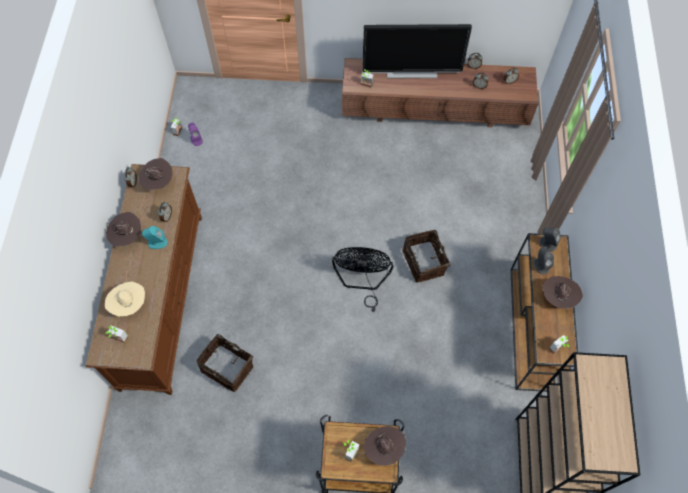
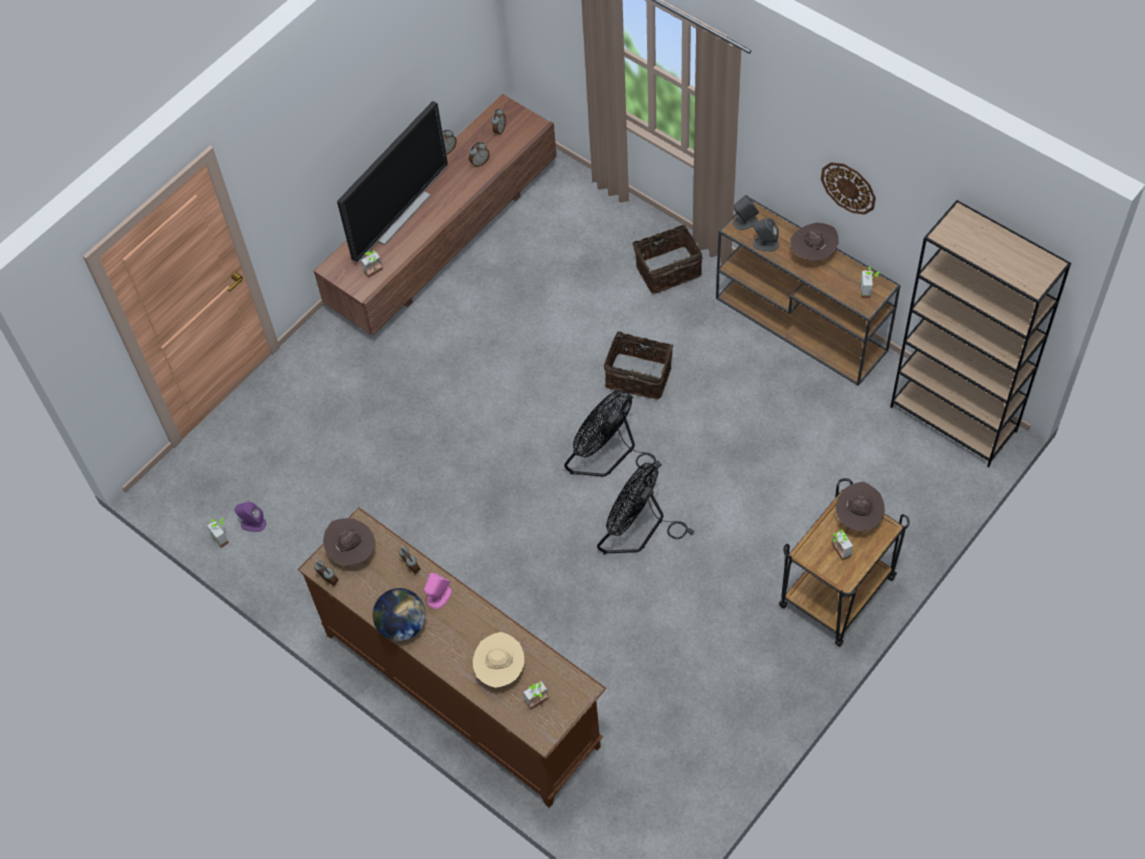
camera: 50 degrees left, 5 degrees down
brown hat [106,212,141,247] -> globe [373,588,426,641]
turquoise speaker [142,226,167,249] -> pink speaker [424,572,452,609]
basket [197,334,253,392] -> basket moved to [632,225,702,294]
none -> black fan [597,463,694,554]
none -> wall clock [821,162,876,215]

